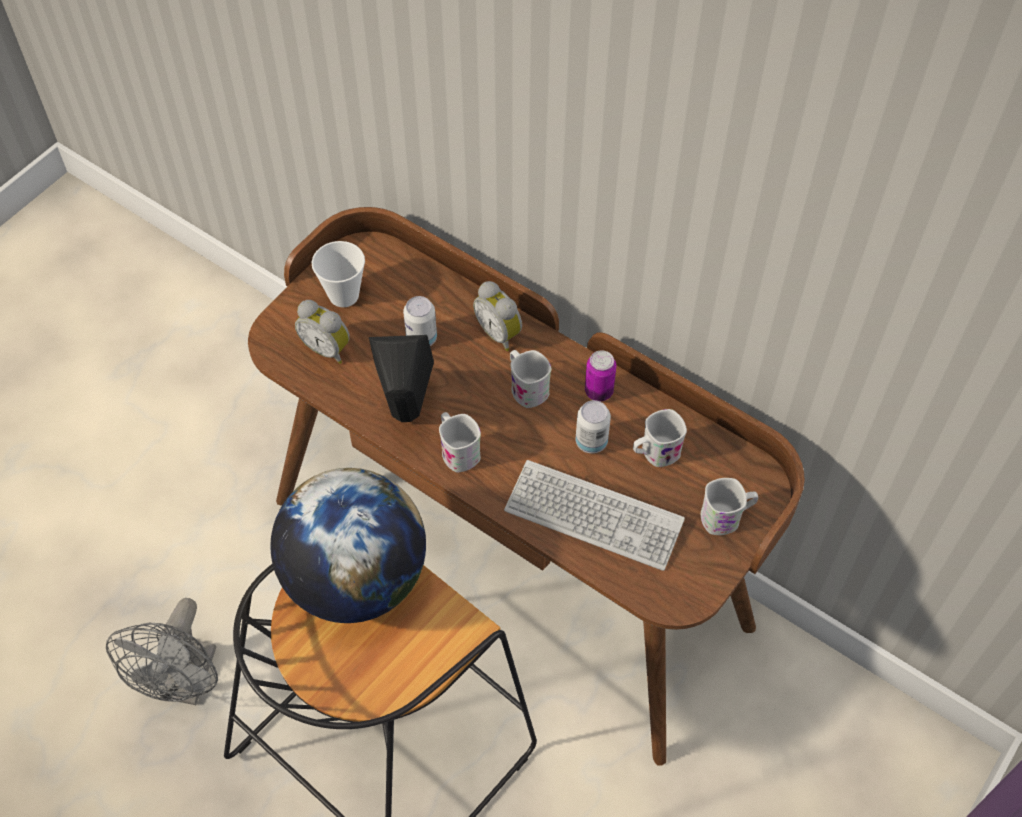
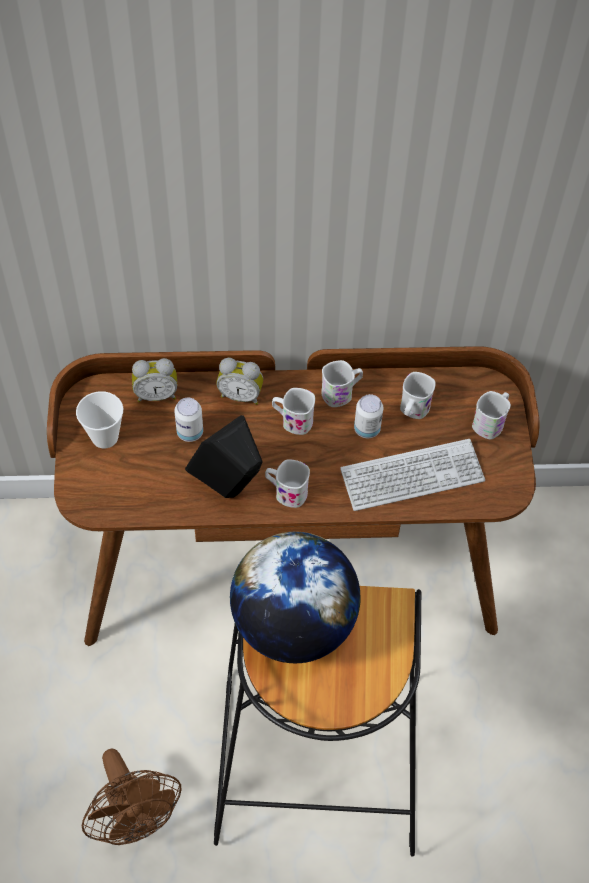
camera: 40 degrees left, 0 degrees up
grey fan [106,598,218,705] -> brown fan [81,749,181,845]
alarm clock [295,300,350,364] -> alarm clock moved to [132,358,177,402]
can [585,350,616,401] -> white mug [321,360,363,407]

